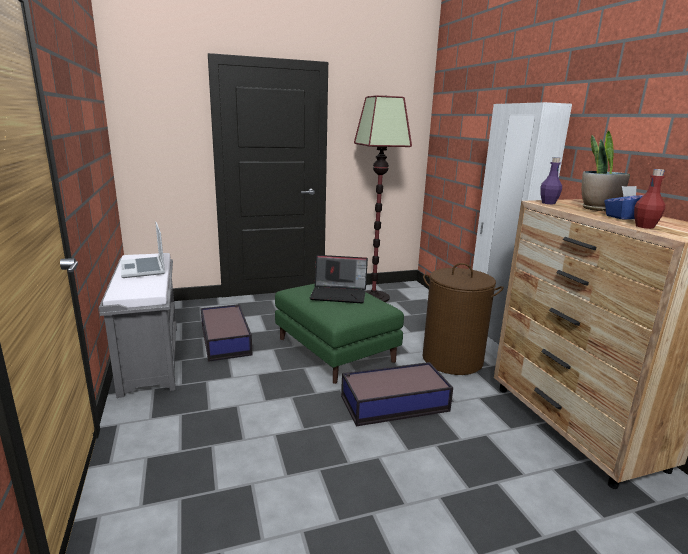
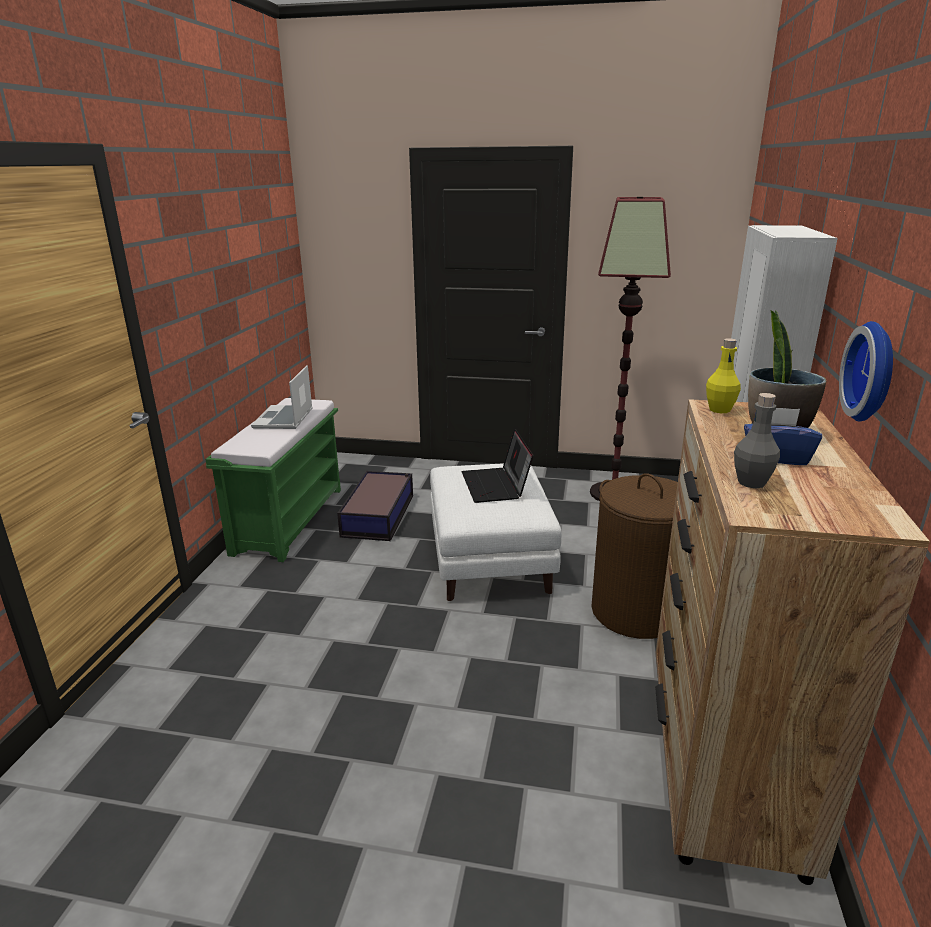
camera: 30 degrees right, 5 degrees up
grey bench [99,253,177,398] -> green bench [206,398,341,562]
green ottoman [275,284,404,384] -> white ottoman [430,463,562,601]
laptop [310,255,368,303] -> laptop turned 45 degrees clockwise [461,429,534,503]
storage box [341,362,453,426] -> none
purple bottle [540,157,562,204] -> yellow bottle [706,338,741,413]
red bottle [634,169,665,229] -> grey bottle [734,393,780,488]
none -> wall clock [839,321,893,422]

